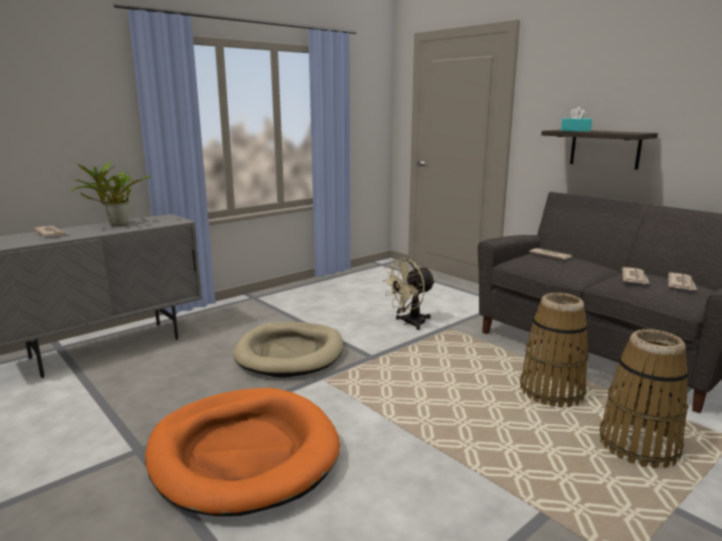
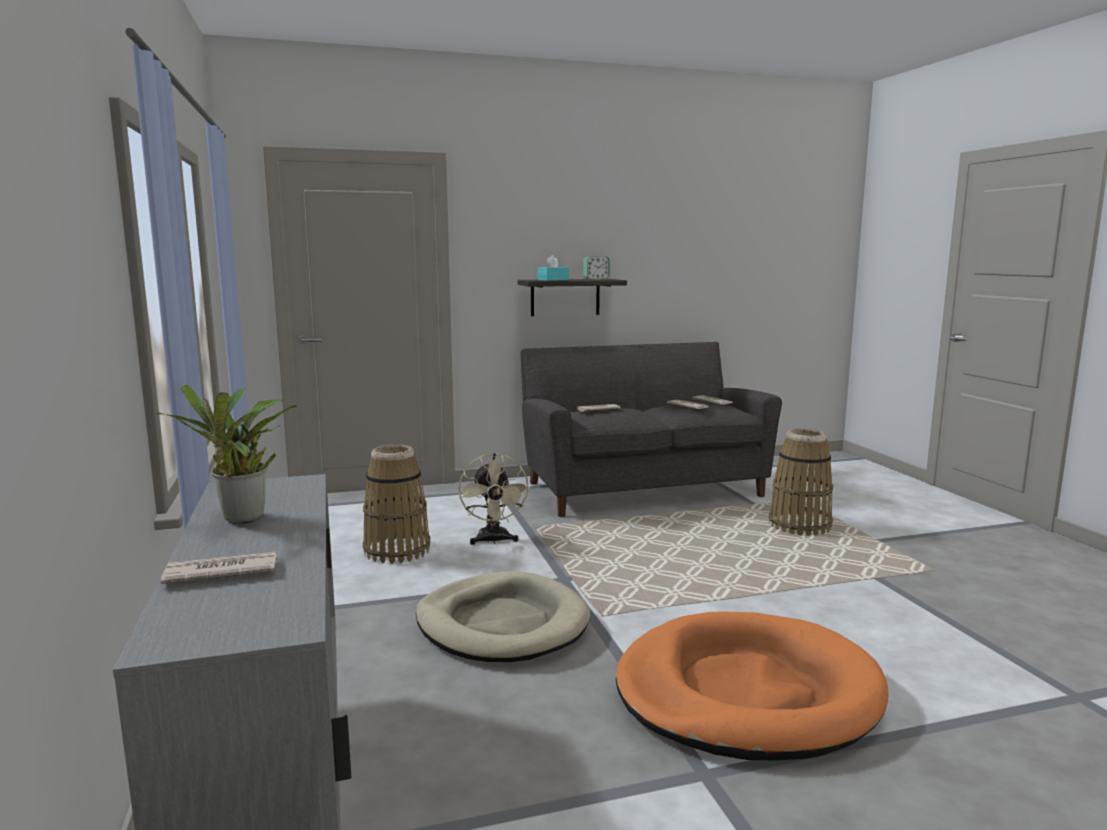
camera: 65 degrees left, 5 degrees down
basket [520,293,588,407] -> basket moved to [363,444,430,564]
none -> alarm clock [583,256,610,280]

